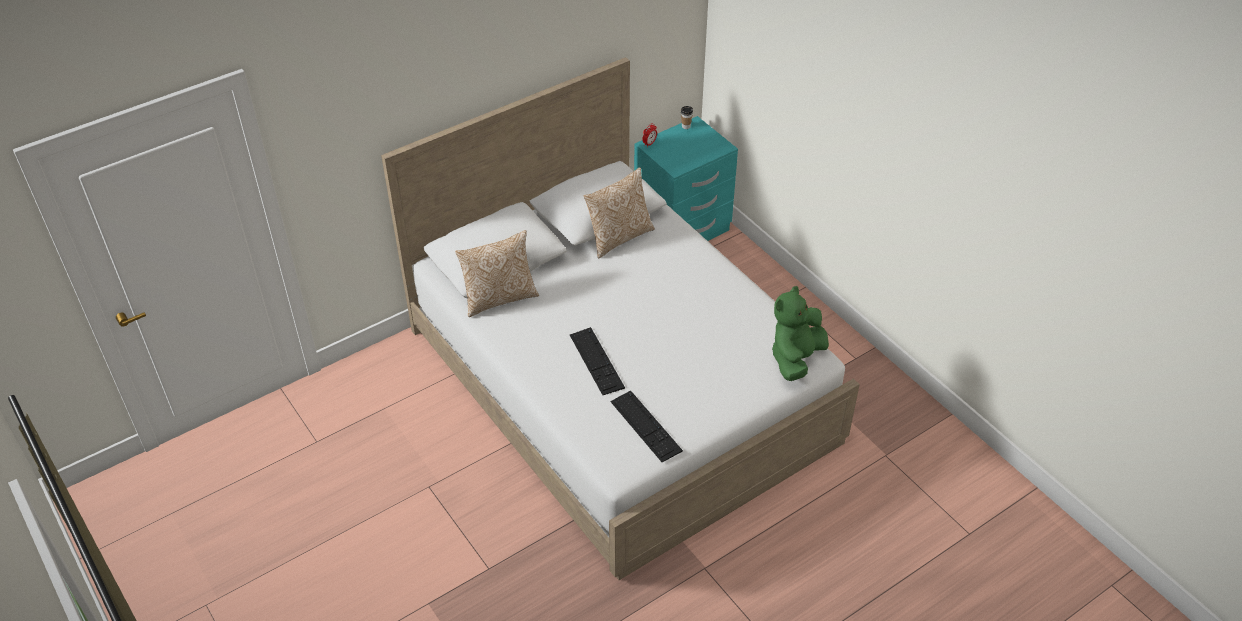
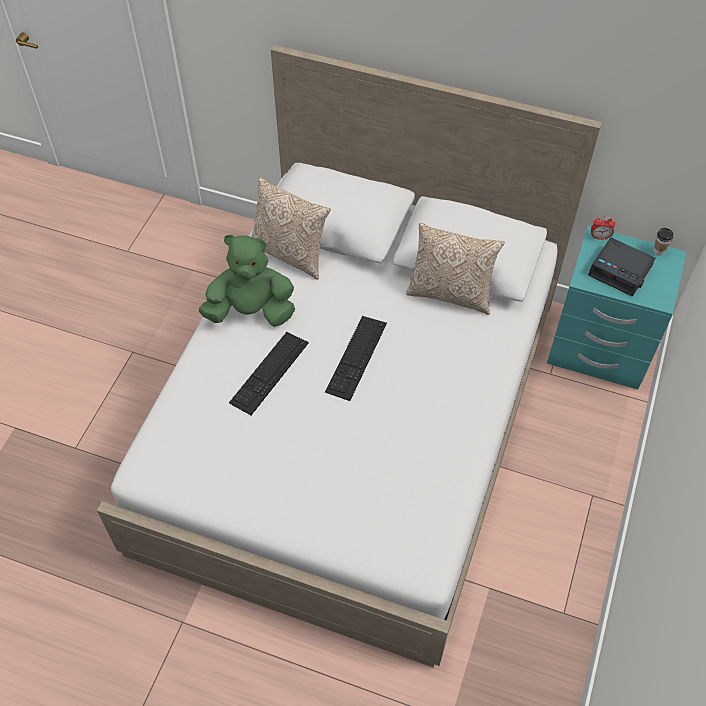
camera: 55 degrees right, 10 degrees up
keyboard [610,390,683,462] -> keyboard moved to [325,316,387,401]
green plush toy [772,286,829,381] -> green plush toy moved to [199,234,295,327]
none -> alarm clock [588,237,655,297]

